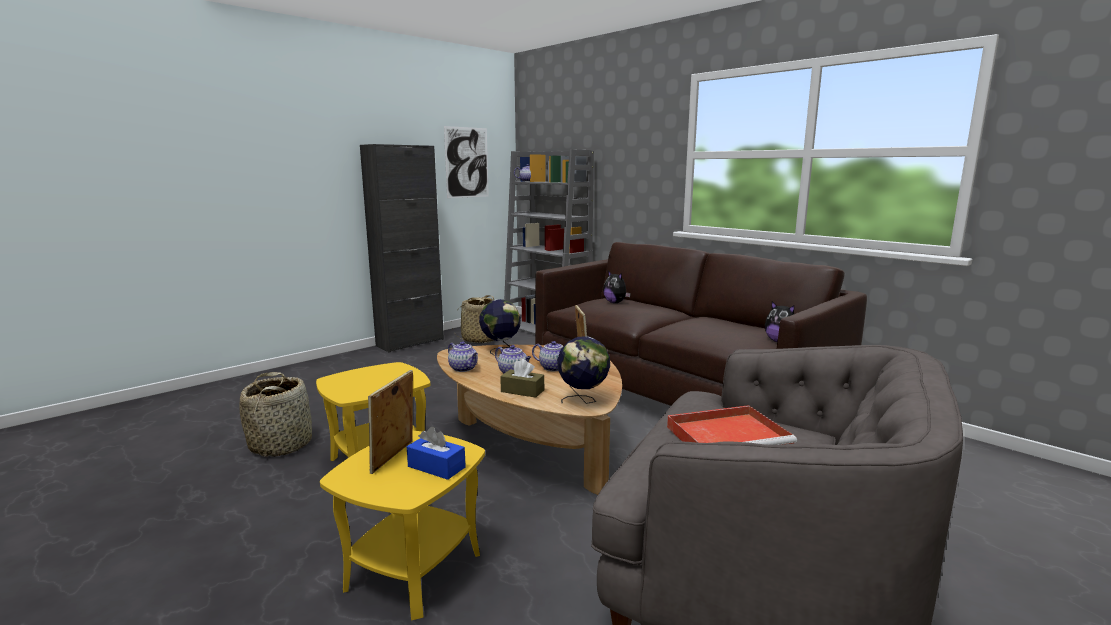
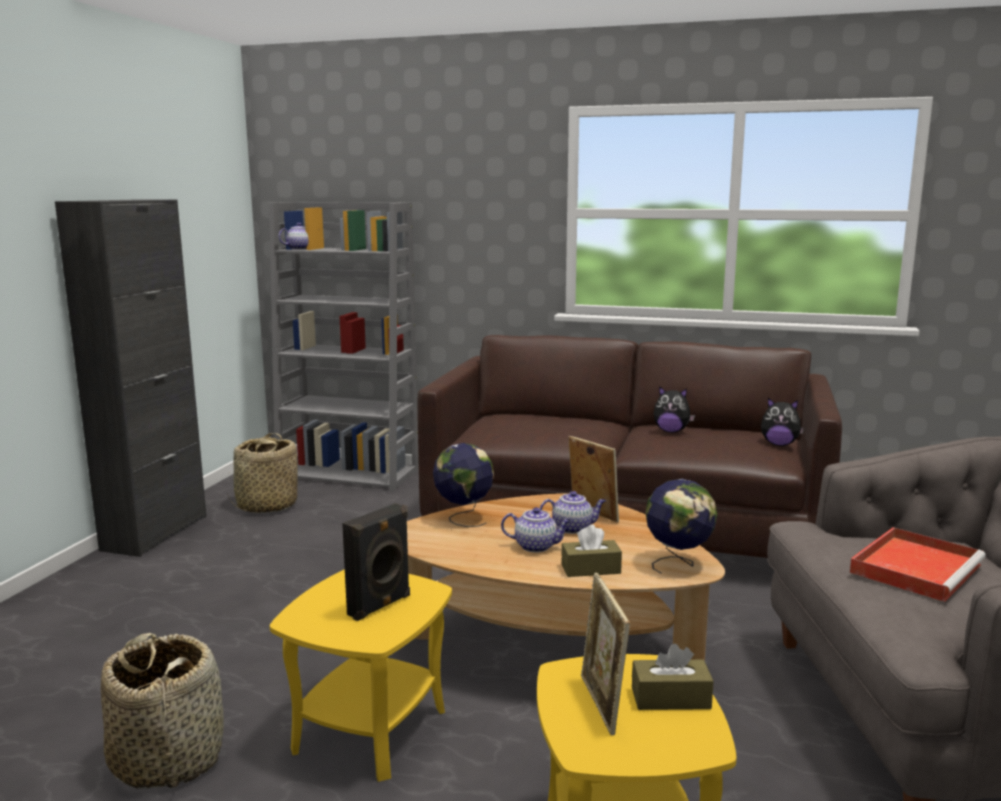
camera: 30 degrees left, 0 degrees up
blue tissue box [406,427,466,480] -> brown tissue box [632,643,714,710]
picture [444,126,489,198] -> none
teapot [448,341,478,372] -> none
plush toy [603,271,631,303] -> plush toy moved to [654,386,695,433]
none -> black speaker [342,503,410,621]

